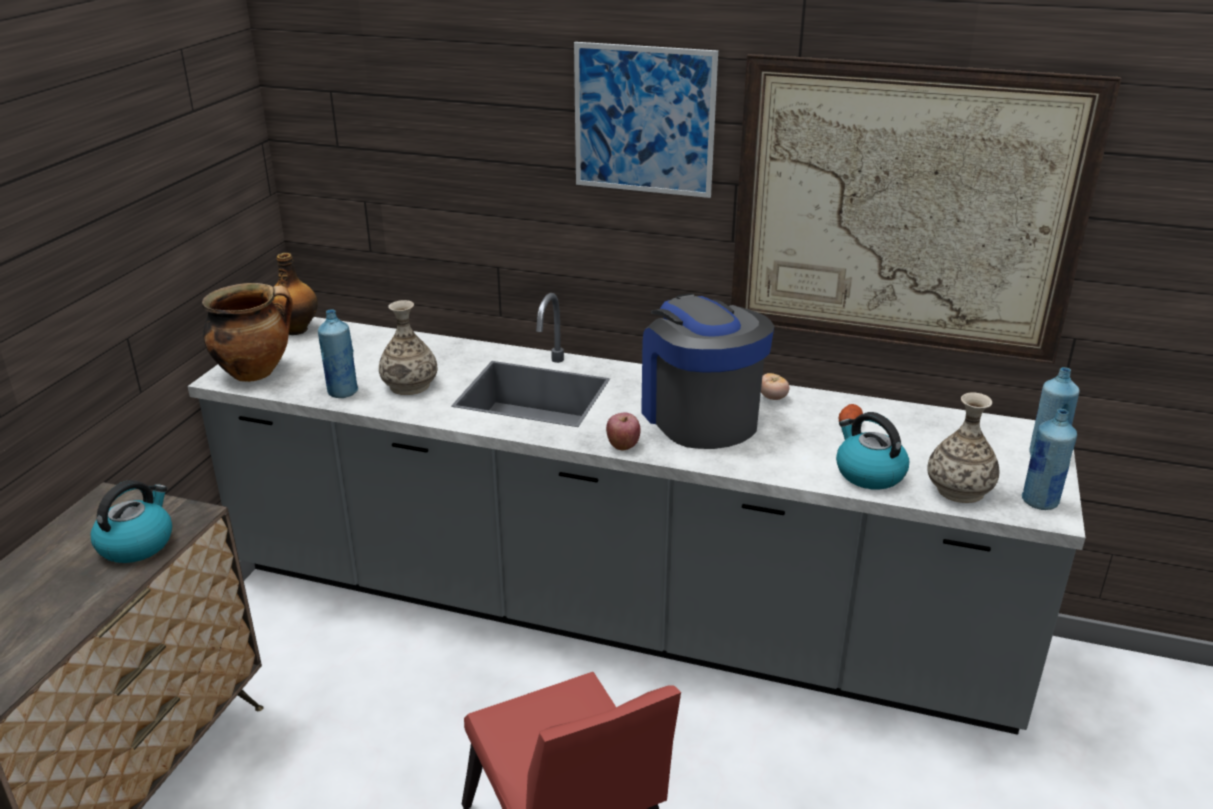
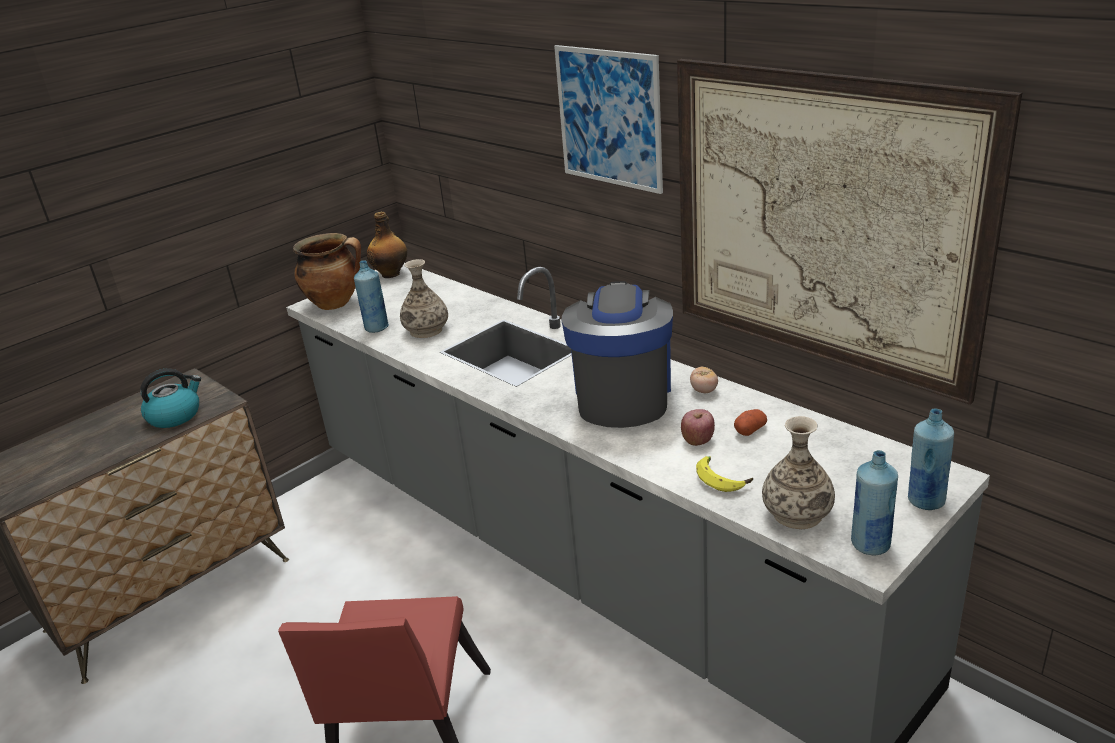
camera: 30 degrees right, 0 degrees up
apple [606,413,640,450] -> apple moved to [681,409,715,446]
kettle [836,412,909,490] -> banana [696,456,753,492]

